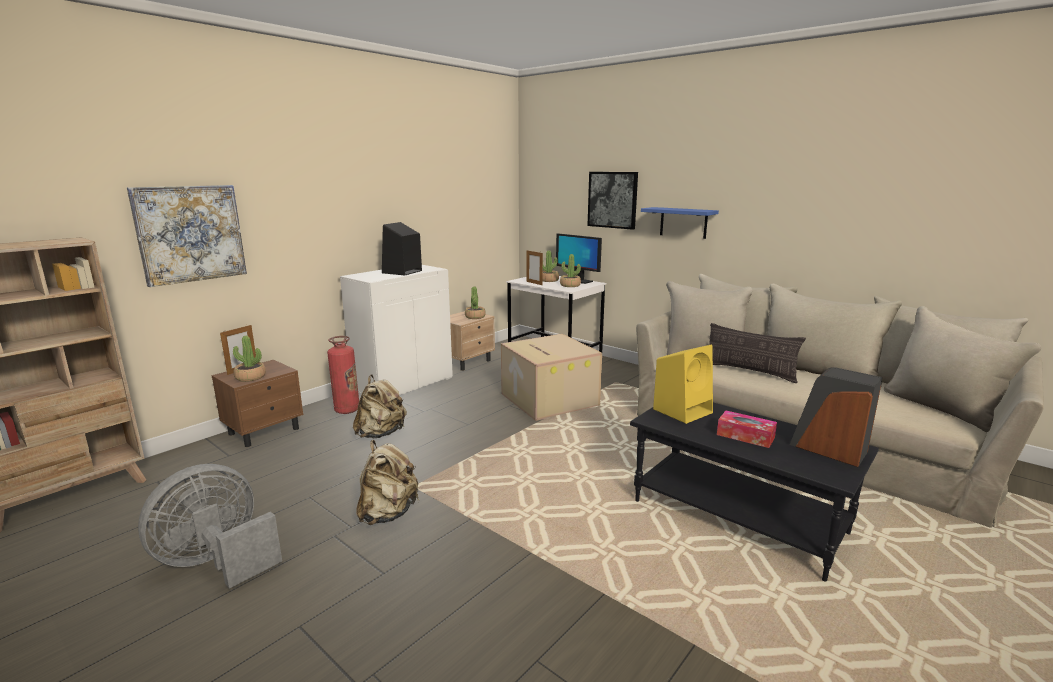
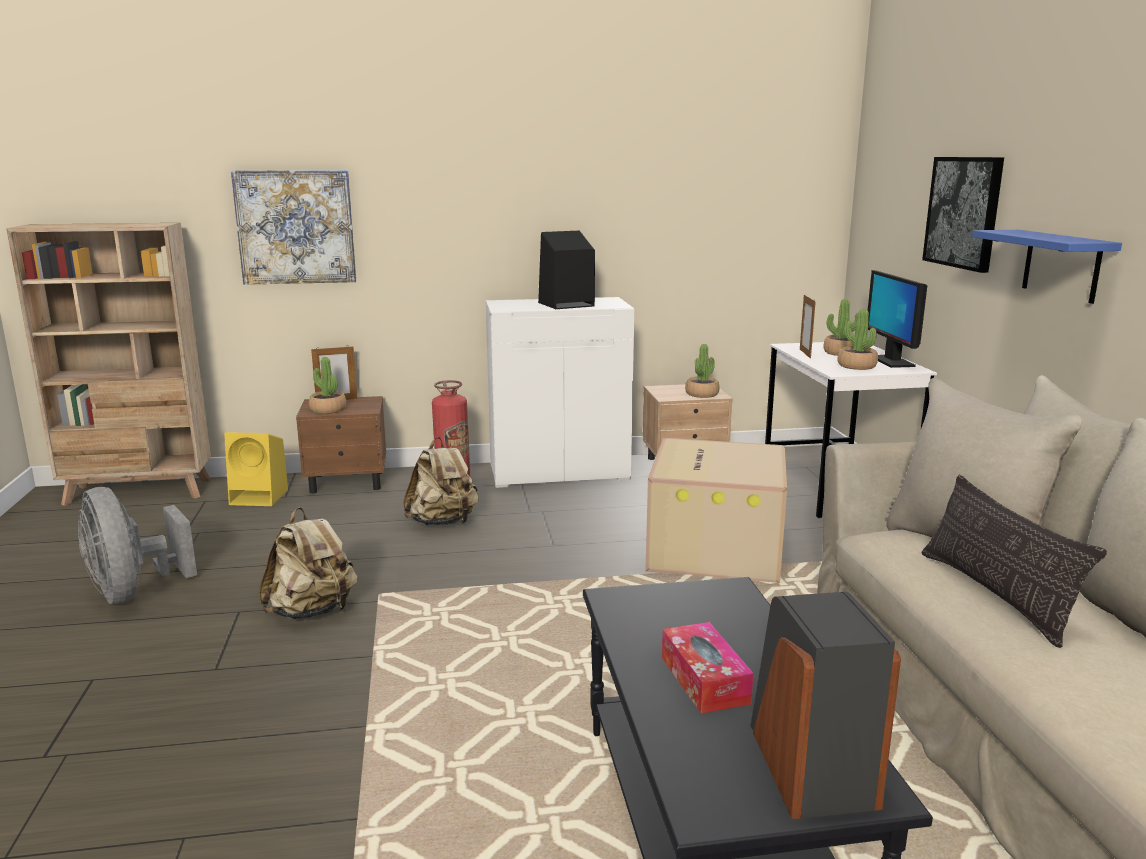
camera: 40 degrees right, 0 degrees up
grey fan [138,464,282,589] -> grey fan turned 120 degrees counterclockwise [78,487,197,604]
yellow speaker [653,344,713,424] -> yellow speaker moved to [224,432,288,506]

